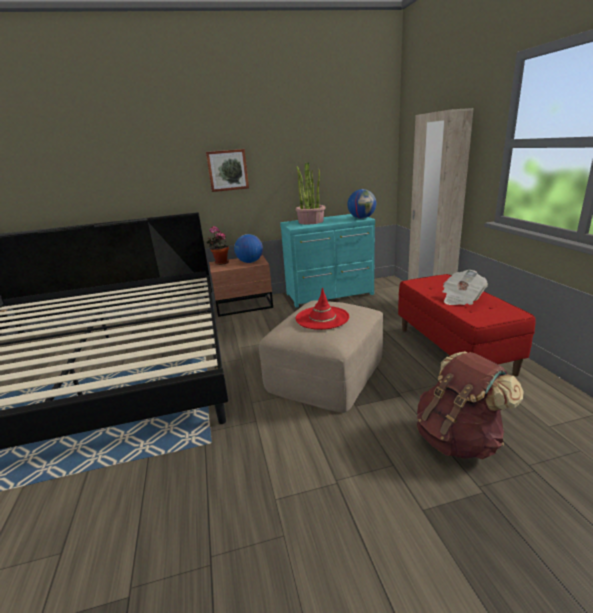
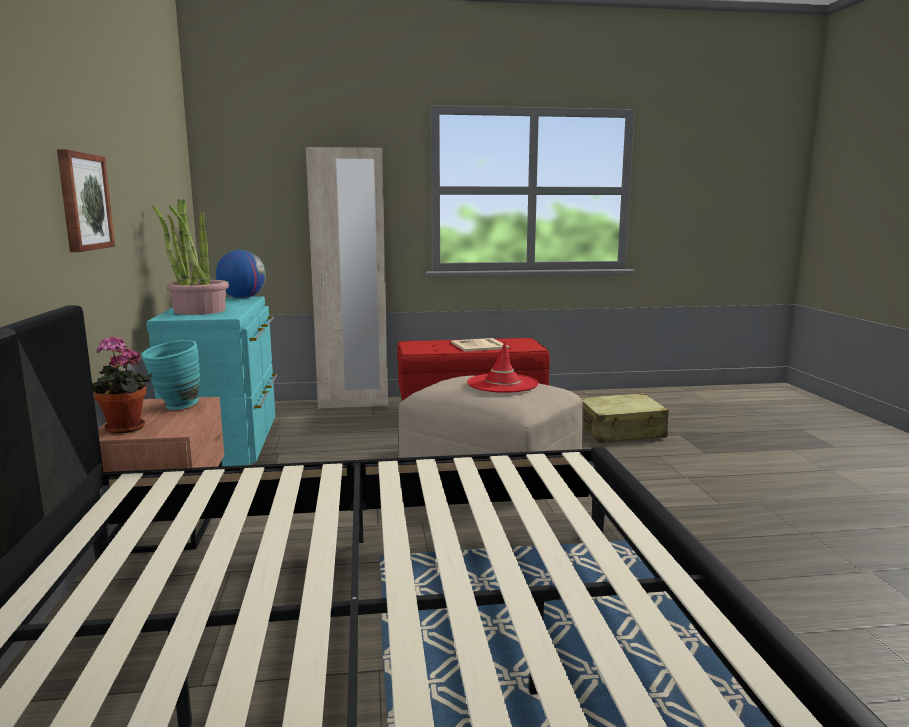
camera: 85 degrees left, 10 degrees down
globe [234,234,263,263] -> turquoise vase [141,340,200,410]
brown backpack [417,352,523,459] -> beige suitcase [581,393,669,443]
newspaper [442,270,488,305] -> beige tray [451,338,509,352]

